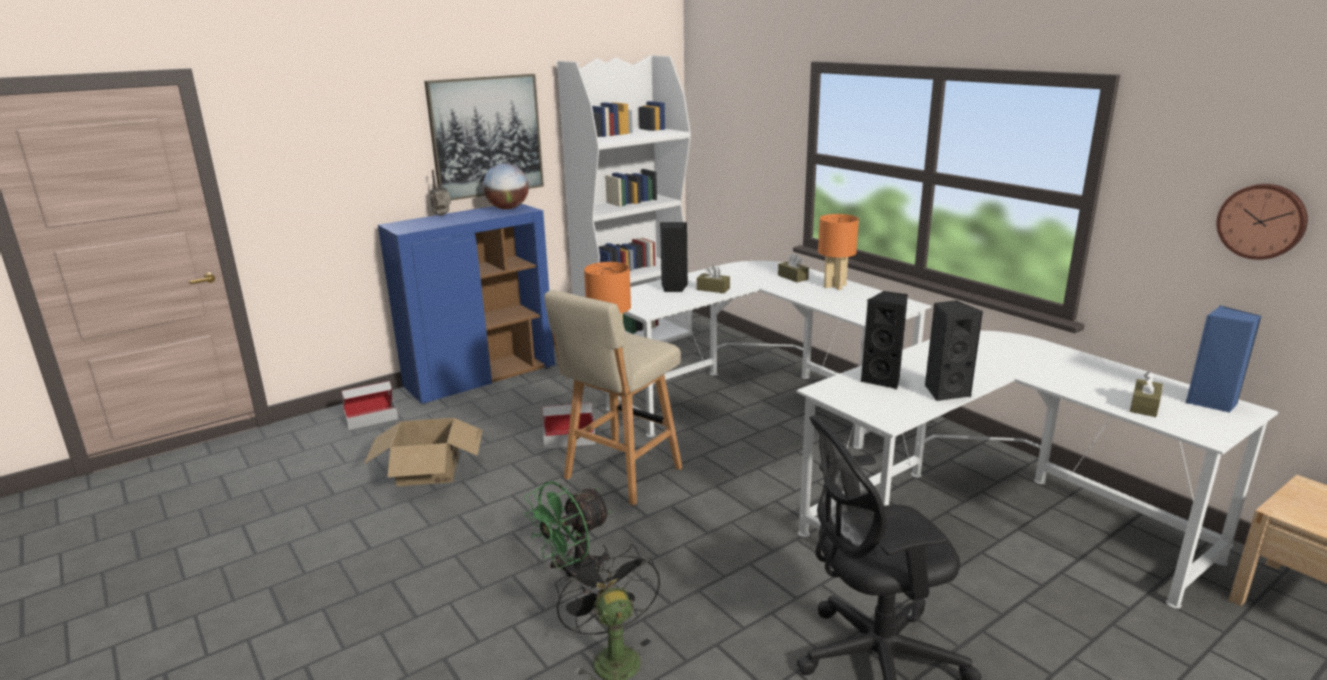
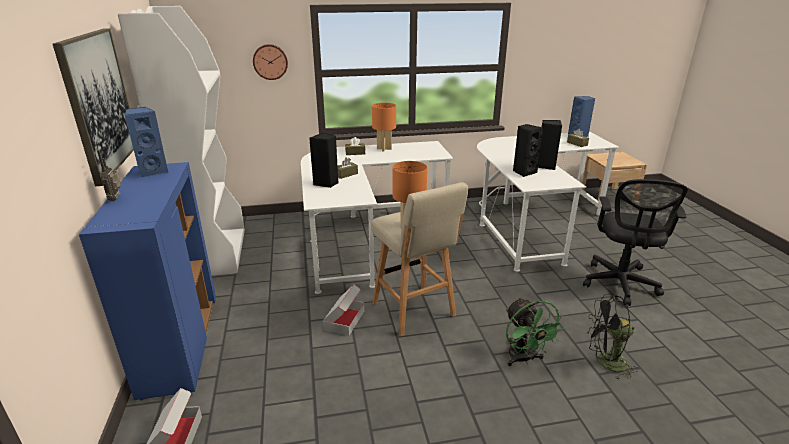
camera: 65 degrees left, 5 degrees up
cardboard box [363,418,483,487] -> none
globe [483,163,529,209] -> blue speaker [125,107,168,178]
wall clock [1216,184,1308,260] -> wall clock moved to [253,44,288,80]

